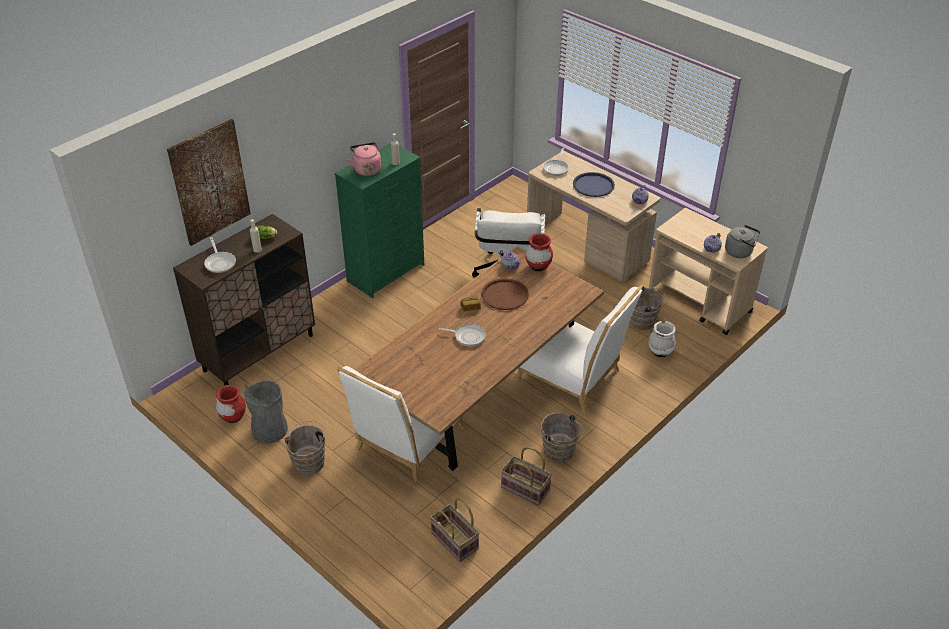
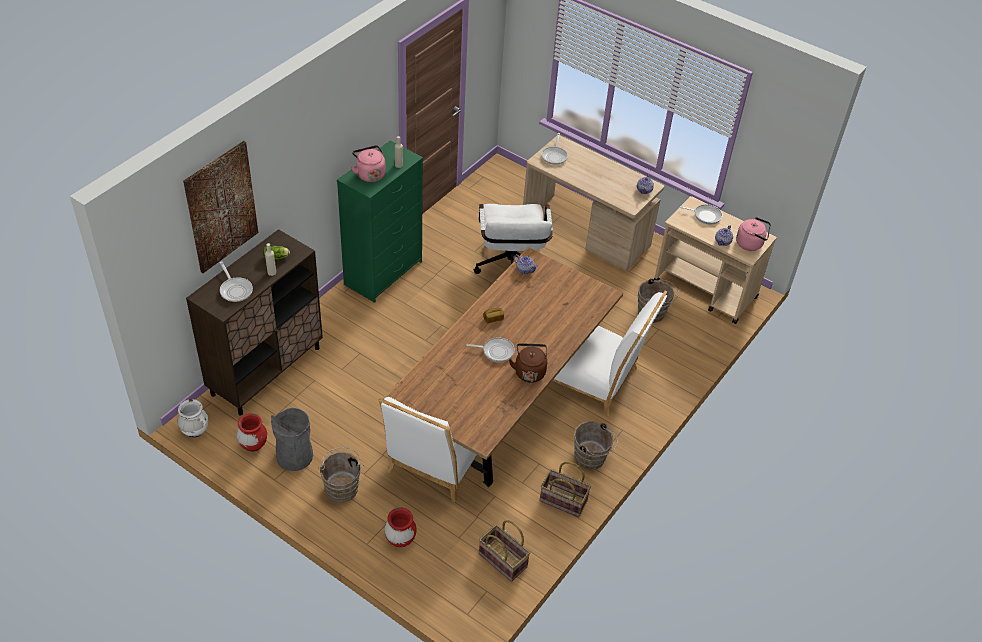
camera: 10 degrees left, 5 degrees up
brown tray [482,278,529,310] -> none
red vase [525,233,553,271] -> red vase moved to [384,507,416,547]
blue tray [573,172,615,197] -> none
white vase [649,321,676,357] -> white vase moved to [178,399,208,438]
grey kettle [725,225,760,258] -> pink kettle [736,217,771,251]
none -> brown kettle [509,343,547,383]
none -> frying pan [680,204,722,224]

